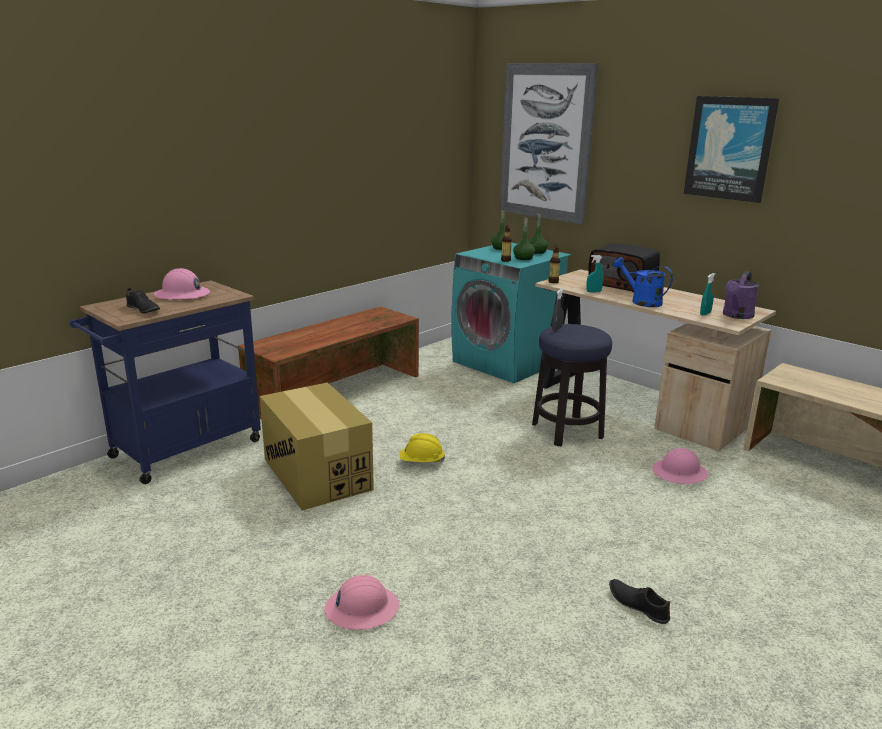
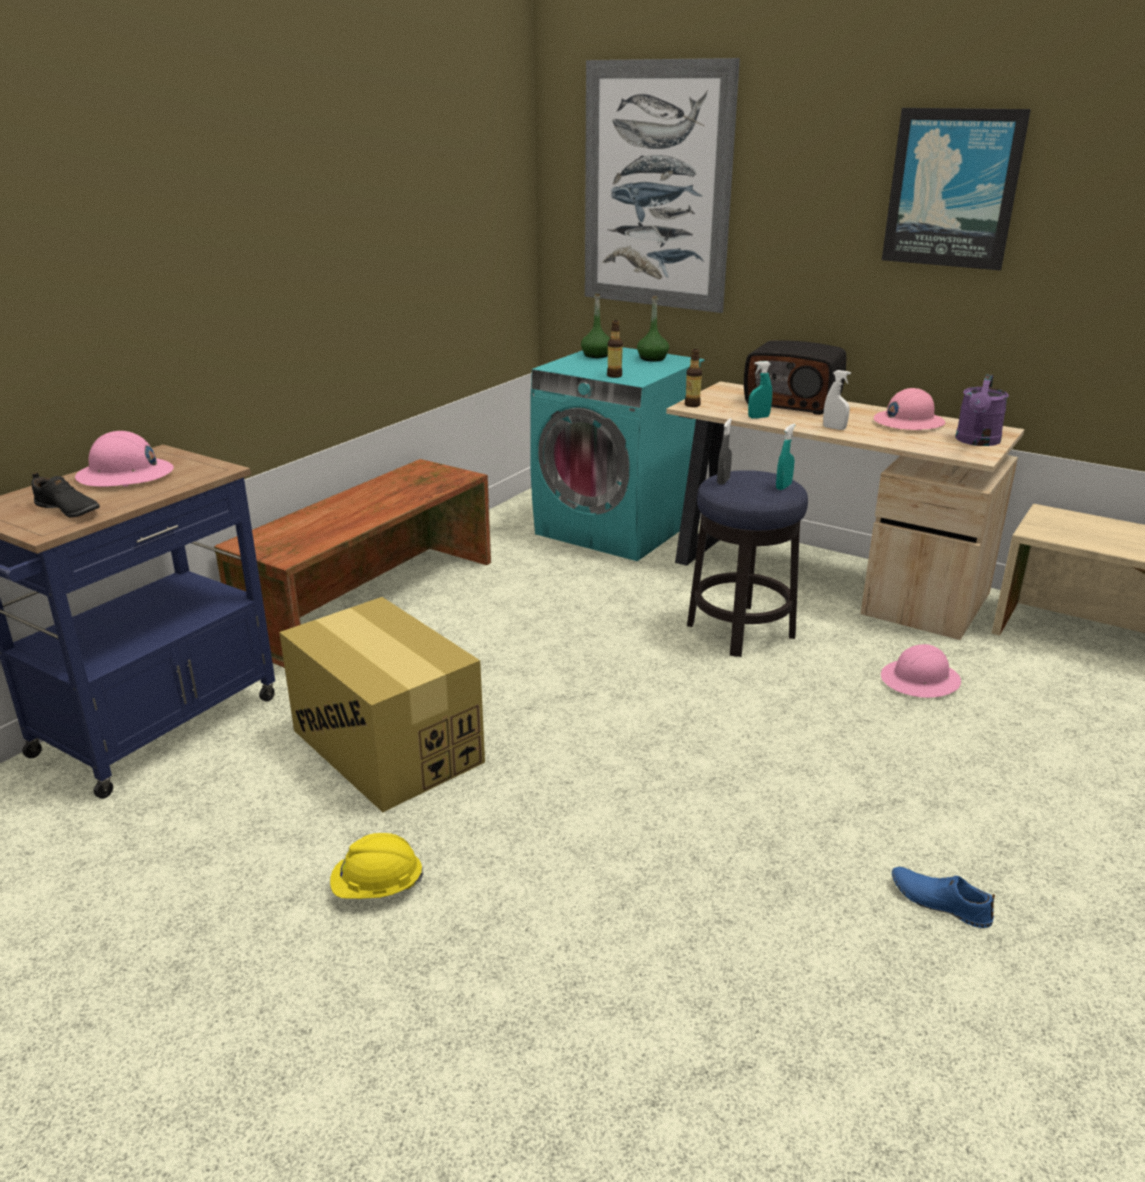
camera: 10 degrees left, 5 degrees up
pink hard hat [324,575,399,630] -> pink hard hat moved to [874,388,945,430]
yellow hard hat [399,433,445,462] -> yellow hard hat moved to [330,833,424,899]
green bottle [513,216,535,260] -> none
black shoe [609,579,670,624] -> blue shoe [892,867,995,928]
blue watering can [613,257,673,307] -> white spray bottle [823,370,851,430]
turquoise spray bottle [700,273,716,316] -> turquoise spray bottle moved to [776,424,795,490]

